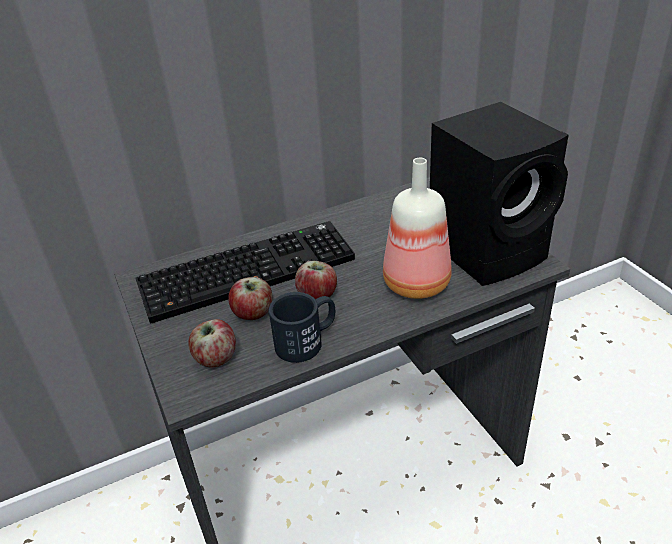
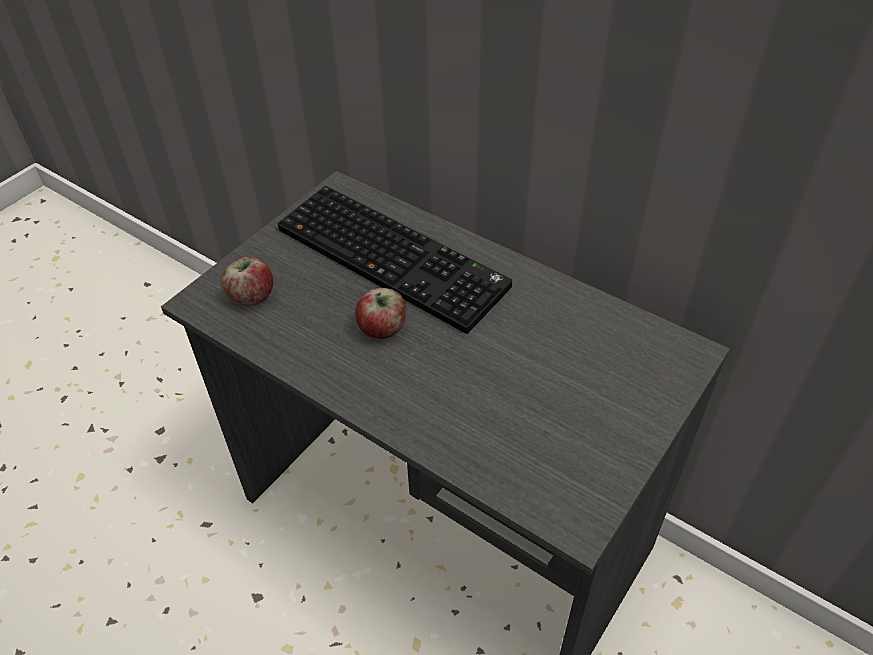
camera: 60 degrees right, 10 degrees up
apple [228,277,272,320] -> none
black mug [269,292,335,363] -> none
bottle [383,158,452,299] -> none
black speaker [430,102,569,286] -> none

